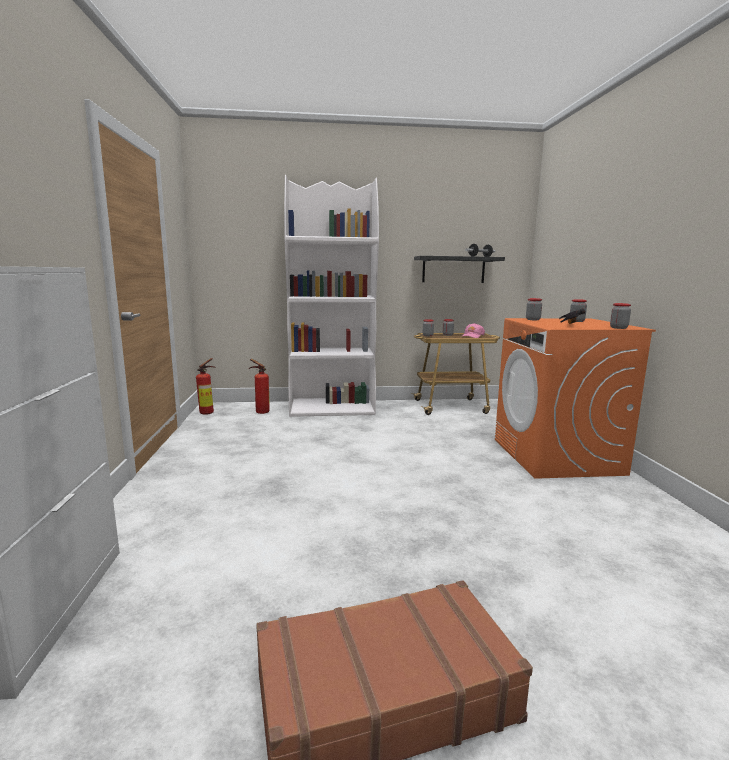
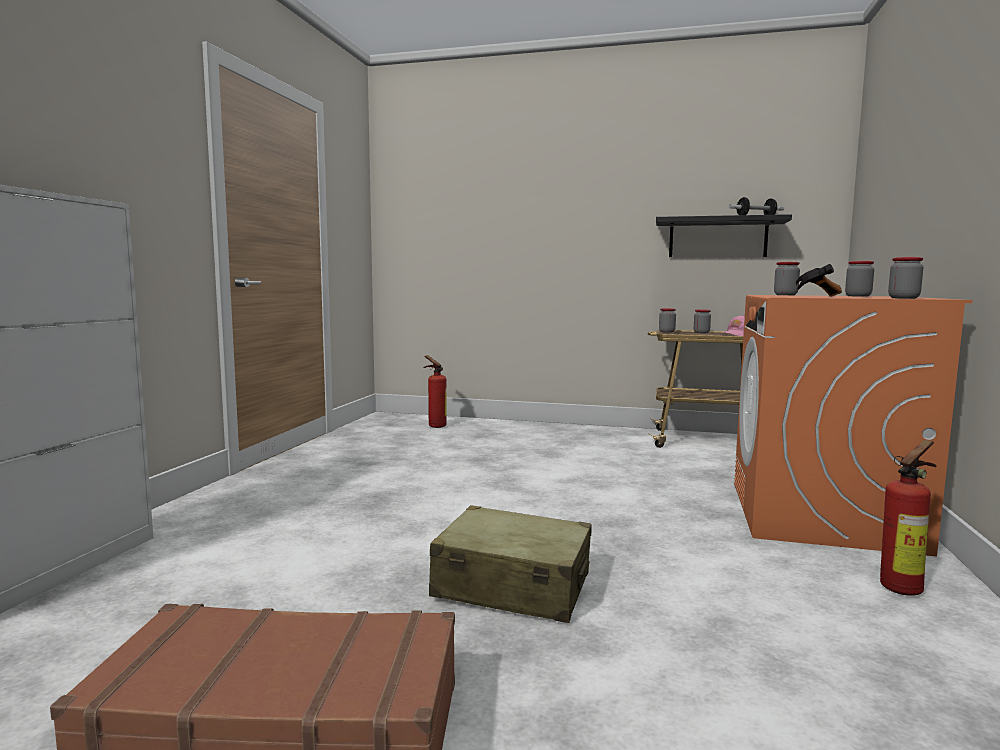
camera: 20 degrees right, 5 degrees down
fire extinguisher [196,358,216,415] -> fire extinguisher moved to [880,440,936,596]
white bookcase [284,175,379,417] -> none
none -> beige suitcase [429,505,592,623]

